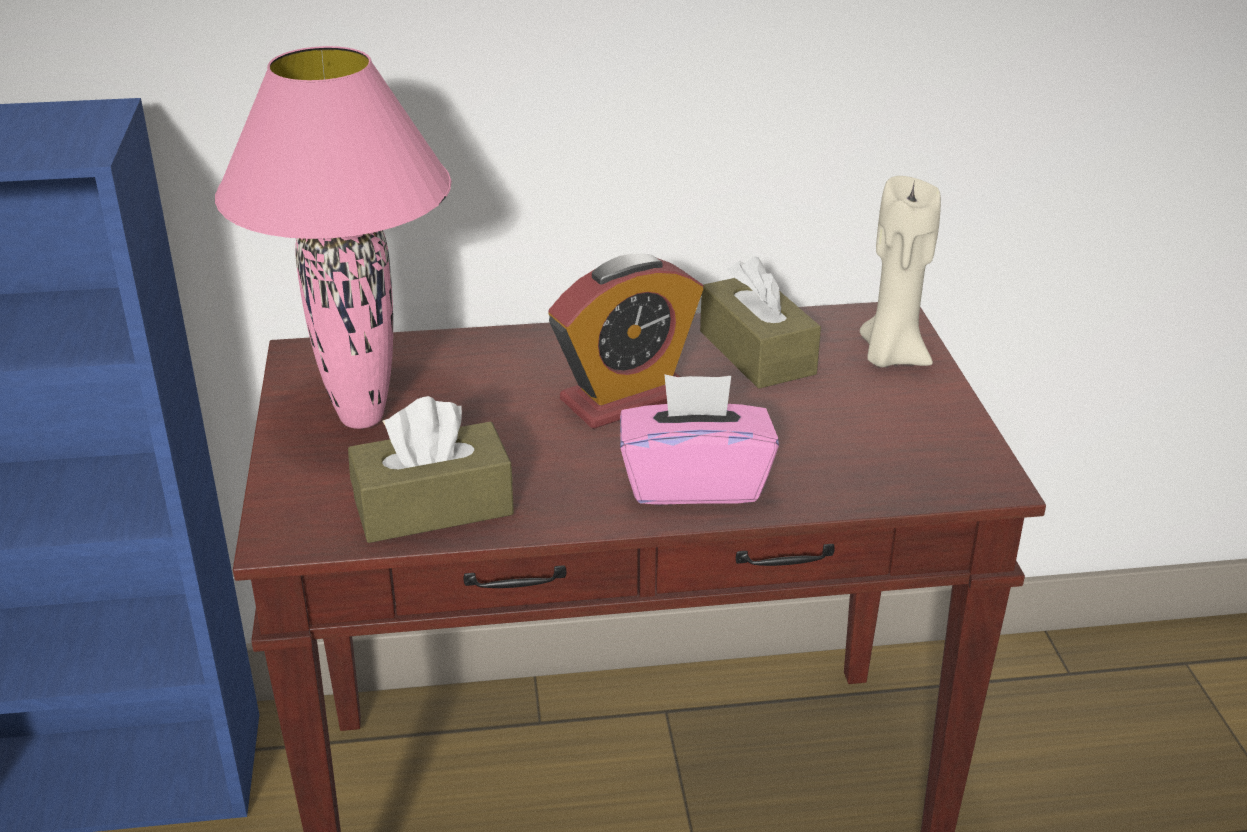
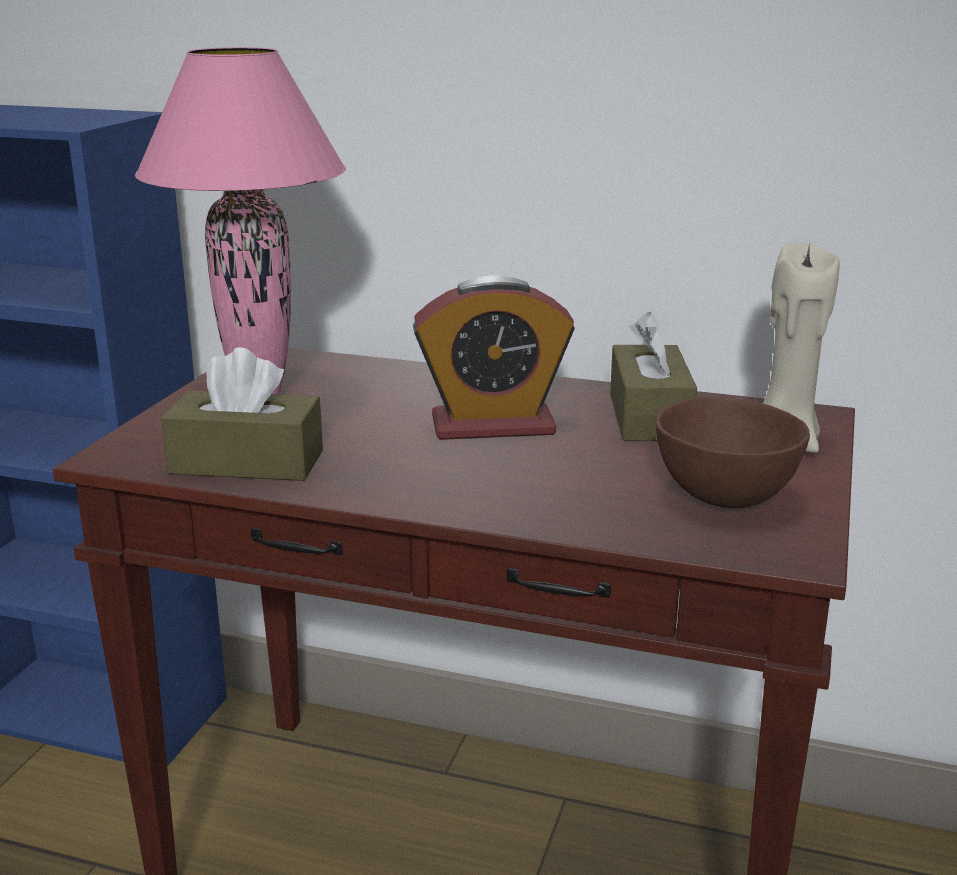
camera: 25 degrees right, 10 degrees down
pink tissue box [620,375,779,505] -> none
none -> brown bowl [656,397,810,508]

